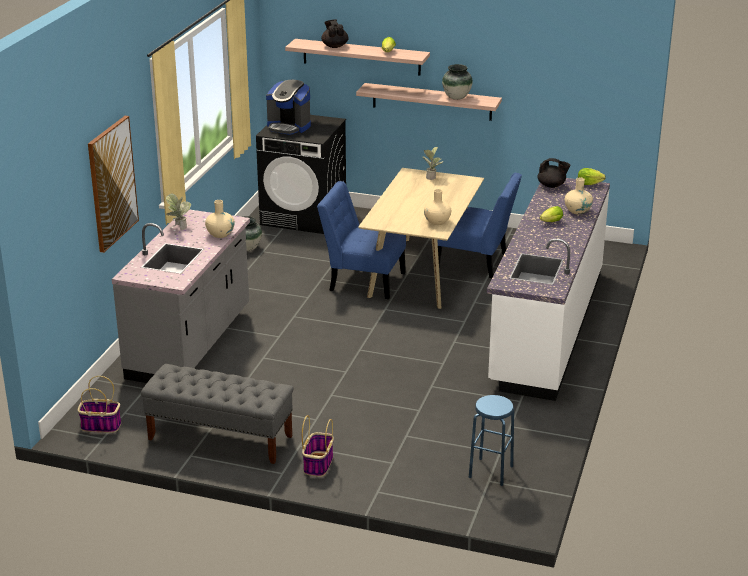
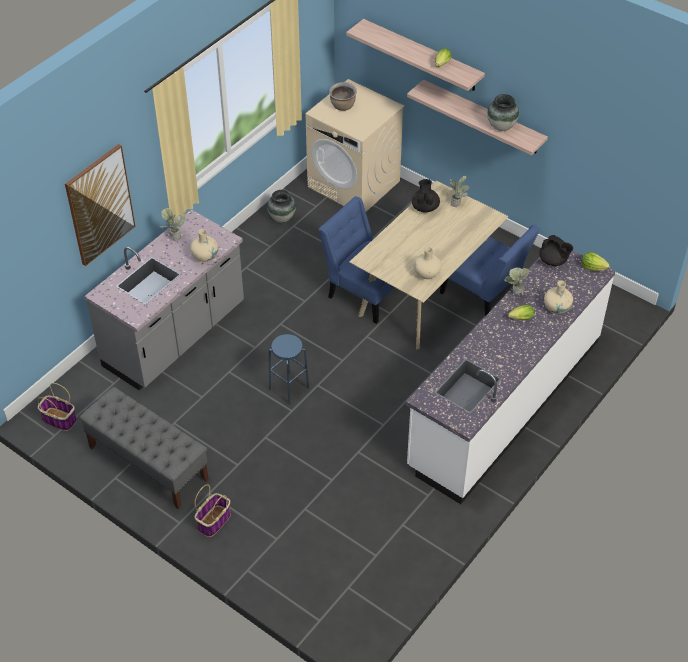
camera: 20 degrees right, 20 degrees up
black washing machine [256,115,346,234] -> beige washing machine [306,79,405,212]
coffee machine [266,80,311,135] -> brown cooking pot [329,82,357,111]
black teapot [321,19,348,48] -> black teapot moved to [412,179,440,213]
blue stool [469,395,514,486] -> blue stool moved to [269,334,309,404]
none -> potted plant [504,267,529,296]

